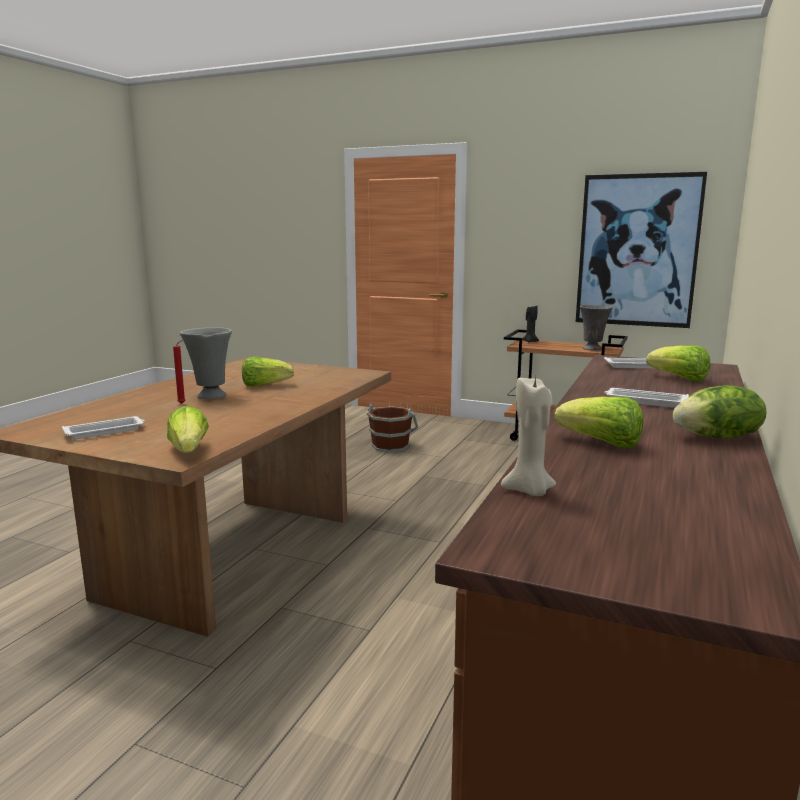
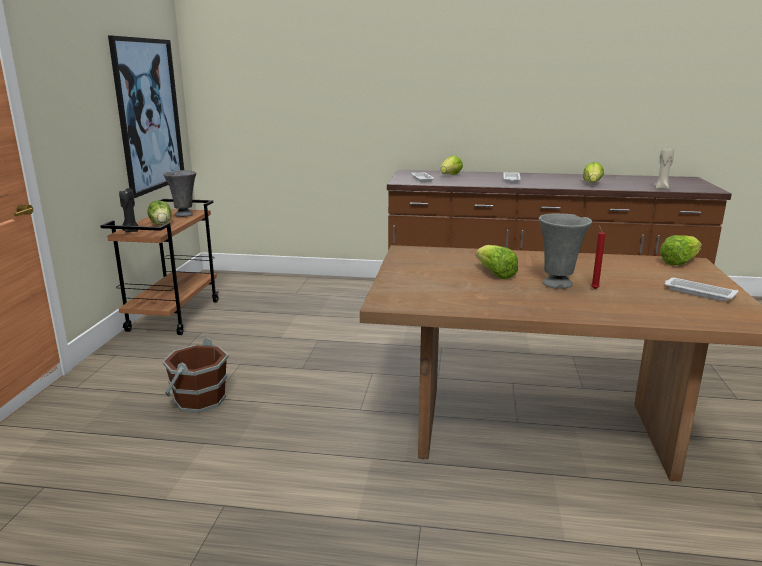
camera: 105 degrees left, 5 degrees up
lettuce [673,385,767,439] -> lettuce moved to [148,201,172,225]

